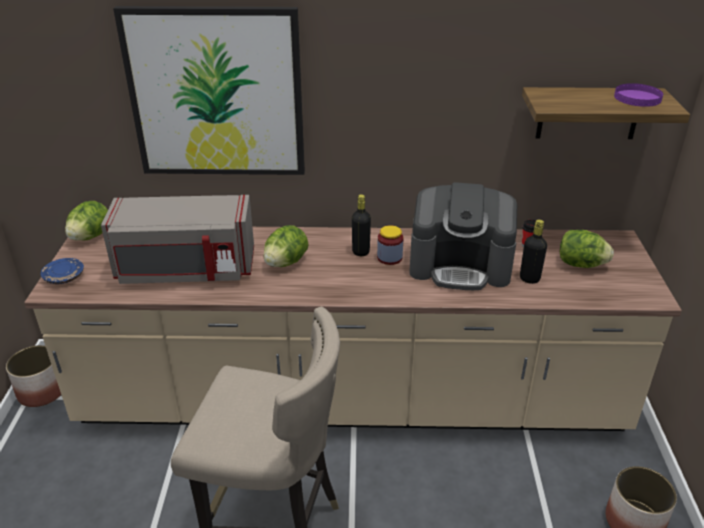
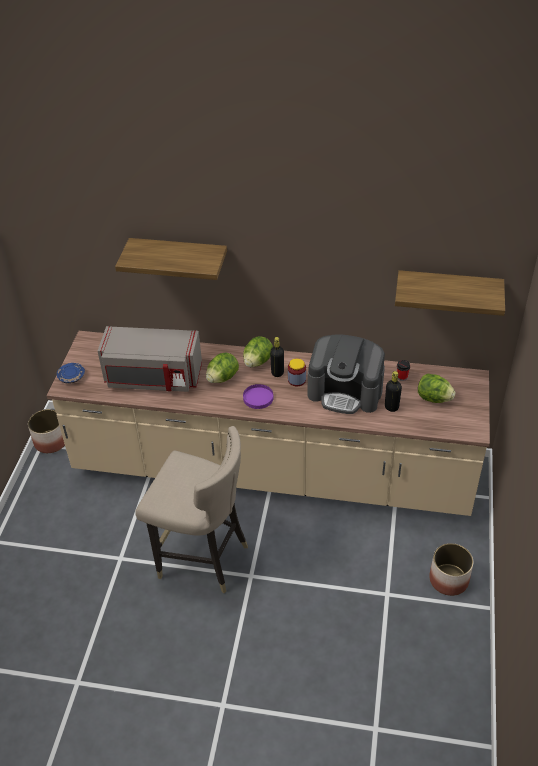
camera: 10 degrees right, 10 degrees up
lettuce [65,201,108,240] -> lettuce moved to [243,336,273,367]
picture [113,6,305,175] -> shelf [115,238,227,280]
purple plate [614,83,663,107] -> purple plate moved to [243,384,273,409]

